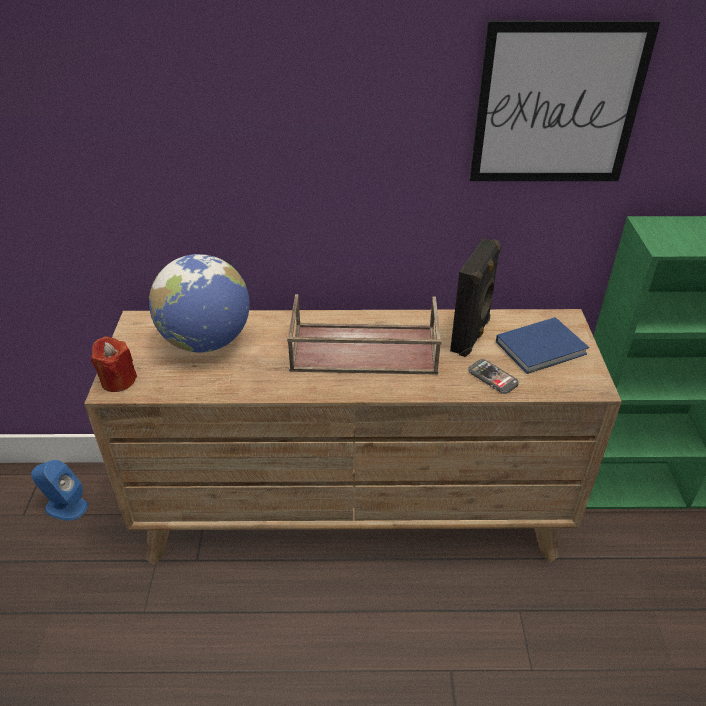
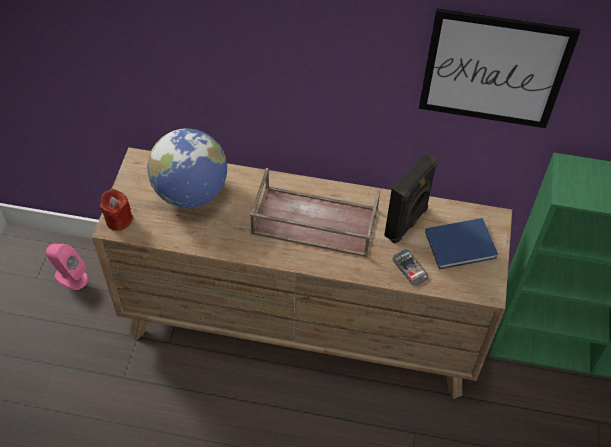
camera: 10 degrees right, 15 degrees up
blue speaker [31,460,88,521] -> pink speaker [46,244,89,290]

